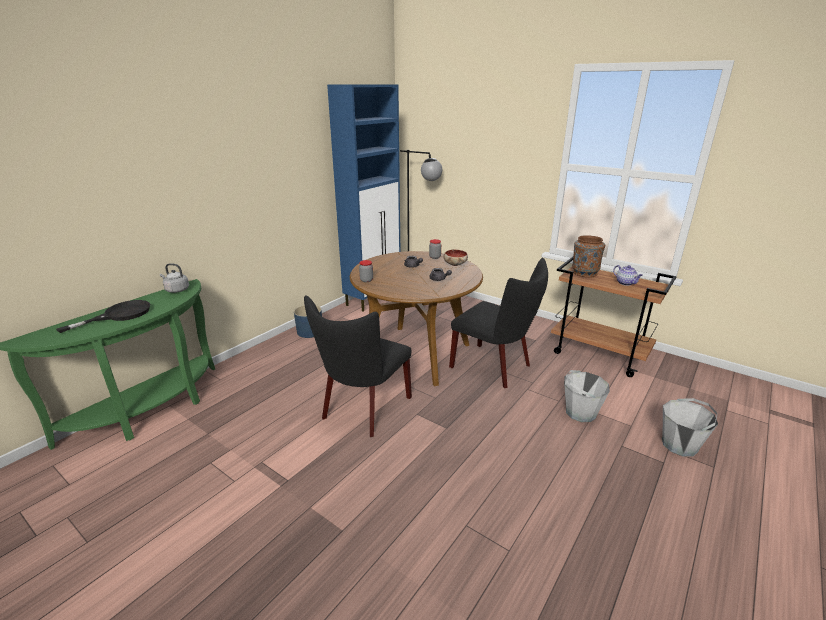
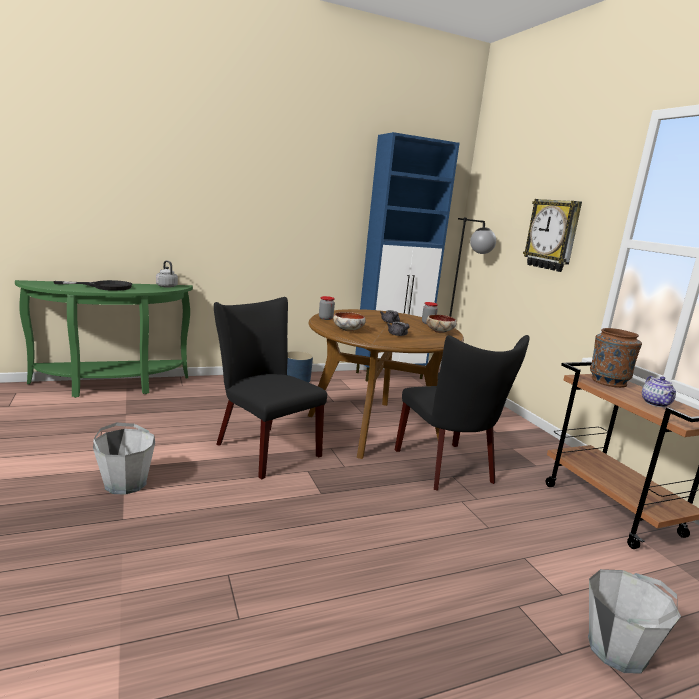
camera: 30 degrees right, 10 degrees down
black chair [304,295,412,437] -> black chair turned 75 degrees clockwise [214,297,327,480]
grey bucket [564,370,610,422] -> grey bucket moved to [93,423,155,495]
none -> bowl [333,312,366,331]
none -> wall clock [523,199,582,272]

